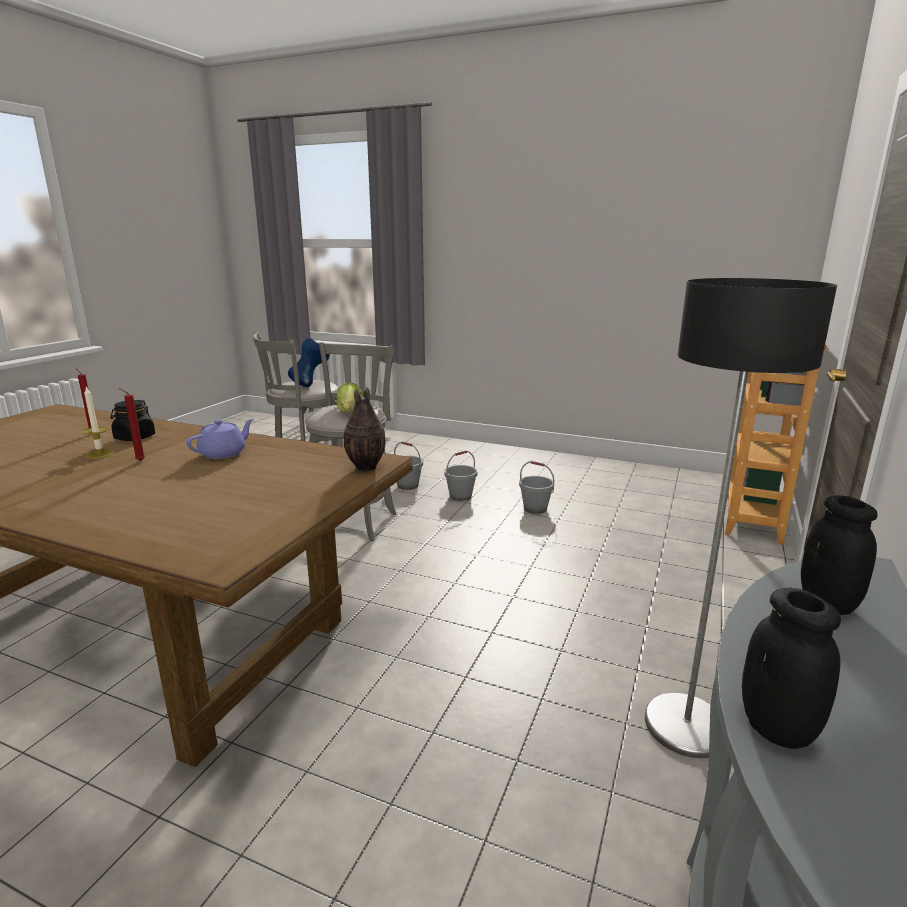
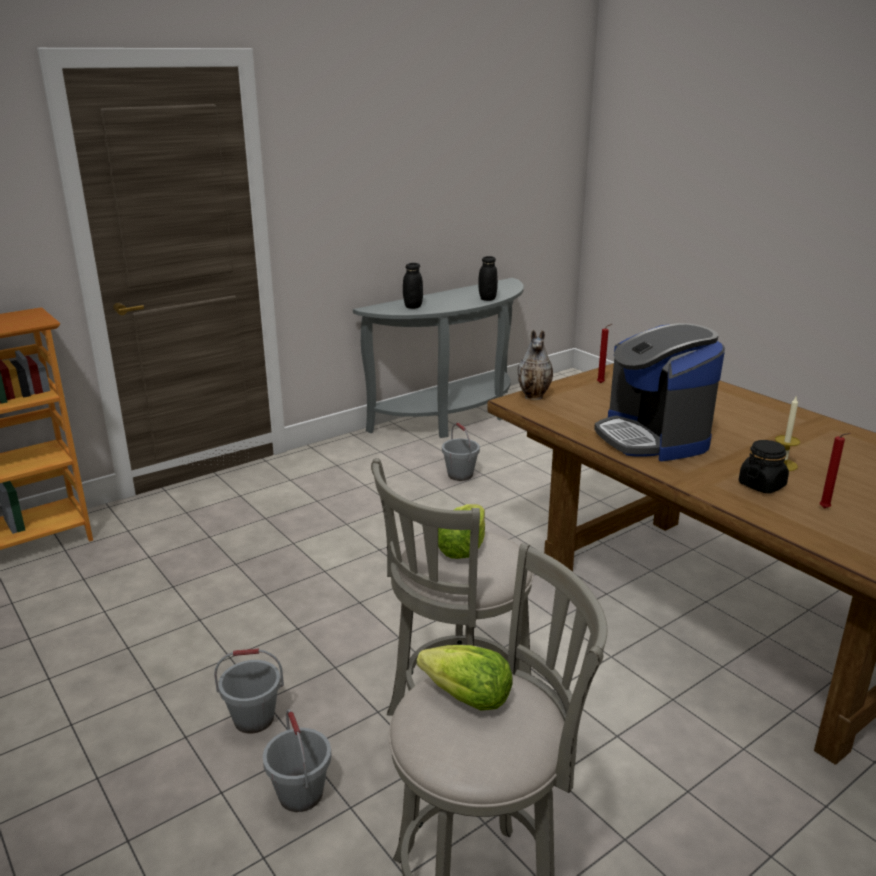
camera: 150 degrees left, 5 degrees up
red candle [118,388,145,461] -> red candle moved to [597,324,612,383]
purple teapot [186,419,254,459] -> coffee machine [594,323,725,461]
blue vase [288,338,330,387] -> lettuce [417,645,513,711]
grey bucket [519,461,554,514] -> grey bucket moved to [442,423,480,481]
floor lamp [645,278,837,758] -> none

